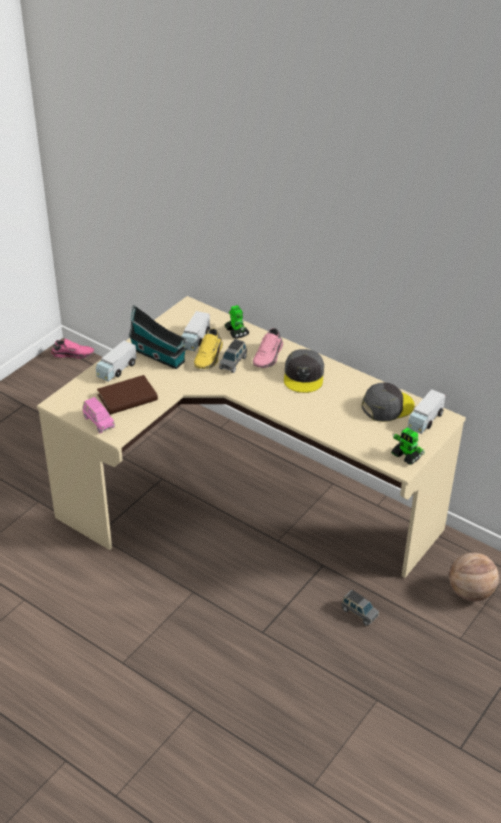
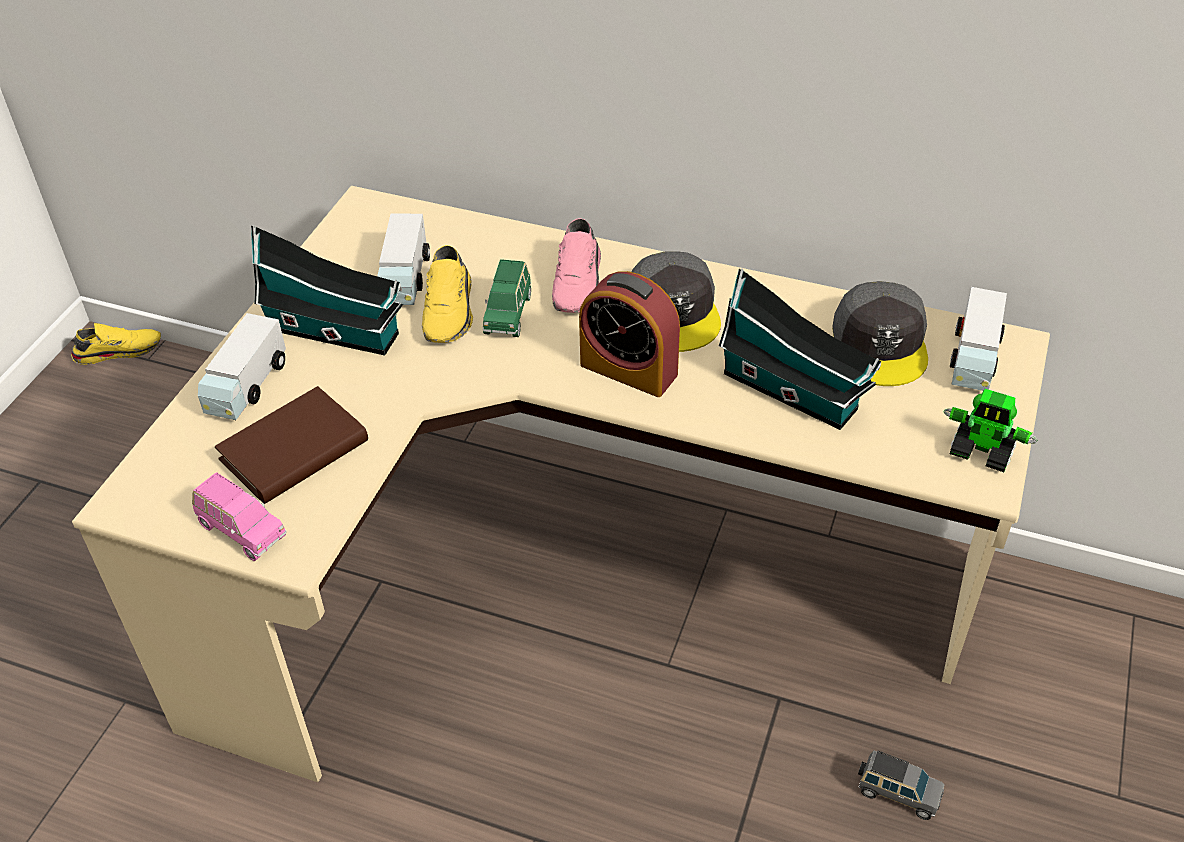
camera: 15 degrees left, 5 degrees up
pink shoe [51,339,94,359] -> yellow shoe [71,323,161,365]
grey toy car [219,339,247,373] -> green toy car [483,259,531,337]
toy robot [224,305,249,339] -> none
grey cap [362,382,415,422] -> grey cap turned 135 degrees clockwise [832,281,928,386]
basketball [449,552,499,601] -> none
none -> alarm clock [579,271,680,397]
none -> toy house [719,268,881,430]

